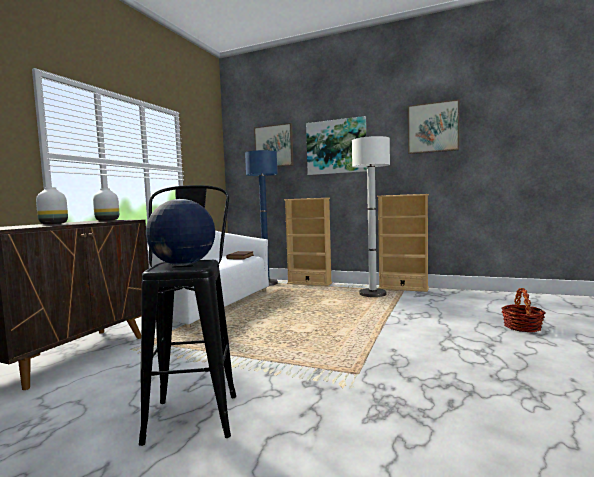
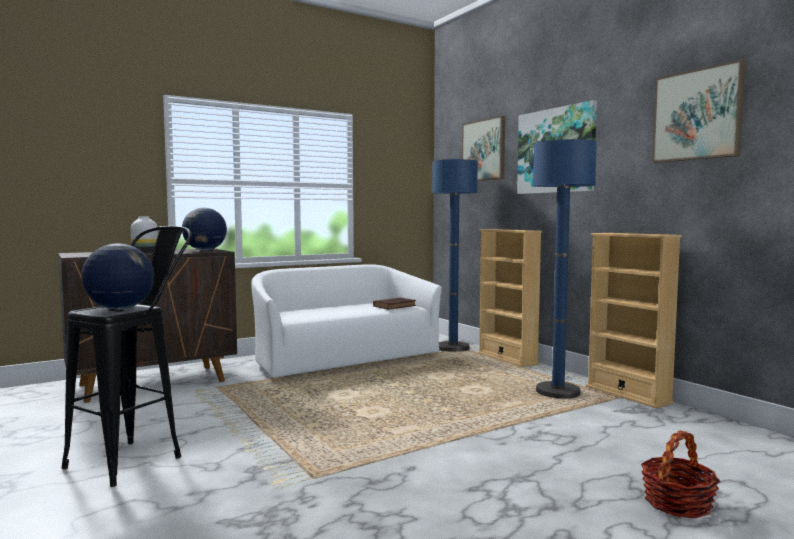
camera: 35 degrees right, 0 degrees up
white vase [93,188,119,221] -> globe [182,208,227,251]
white floor lamp [352,136,390,297] -> blue floor lamp [533,139,597,399]

